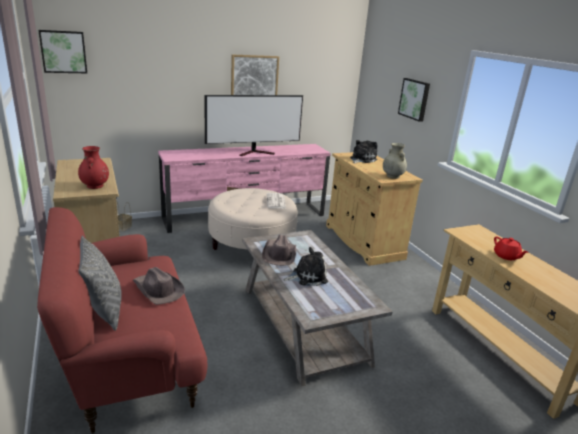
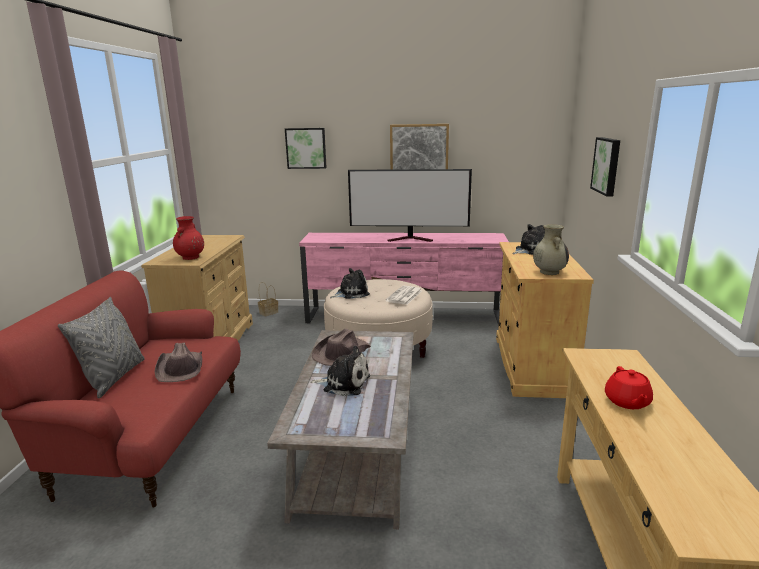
camera: 30 degrees right, 5 degrees down
picture [38,30,87,73] -> picture moved to [285,128,327,169]
none -> plush toy [330,268,370,299]

